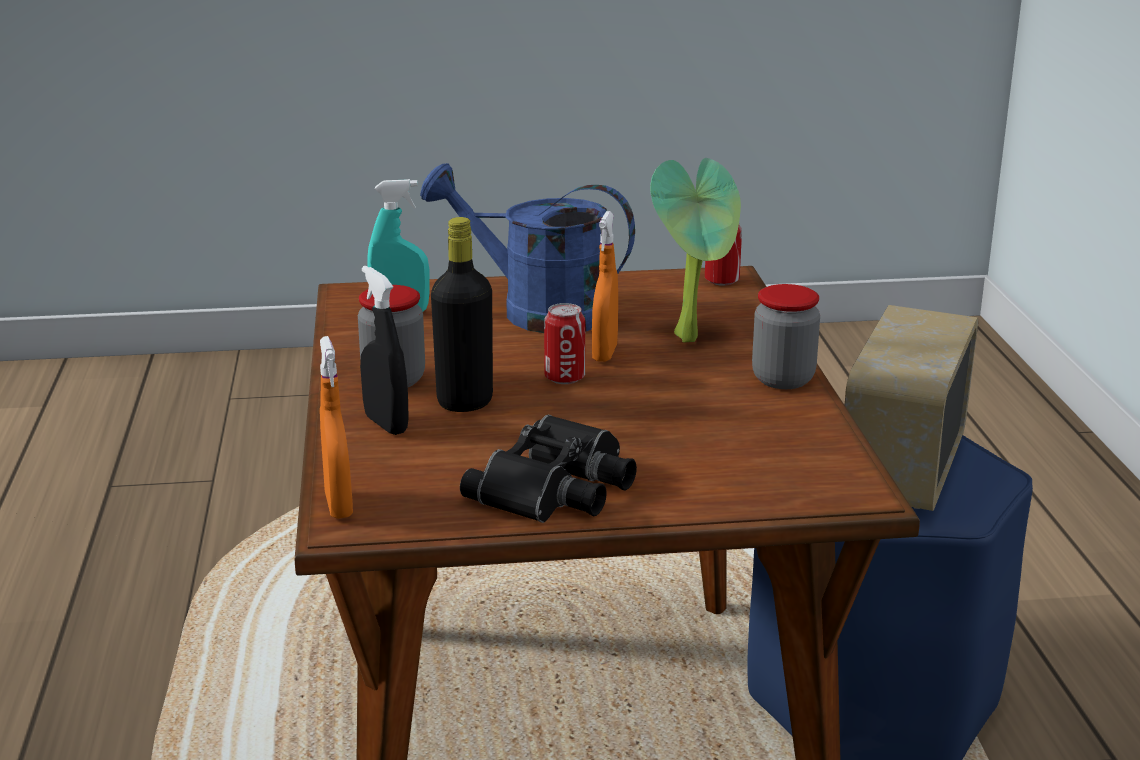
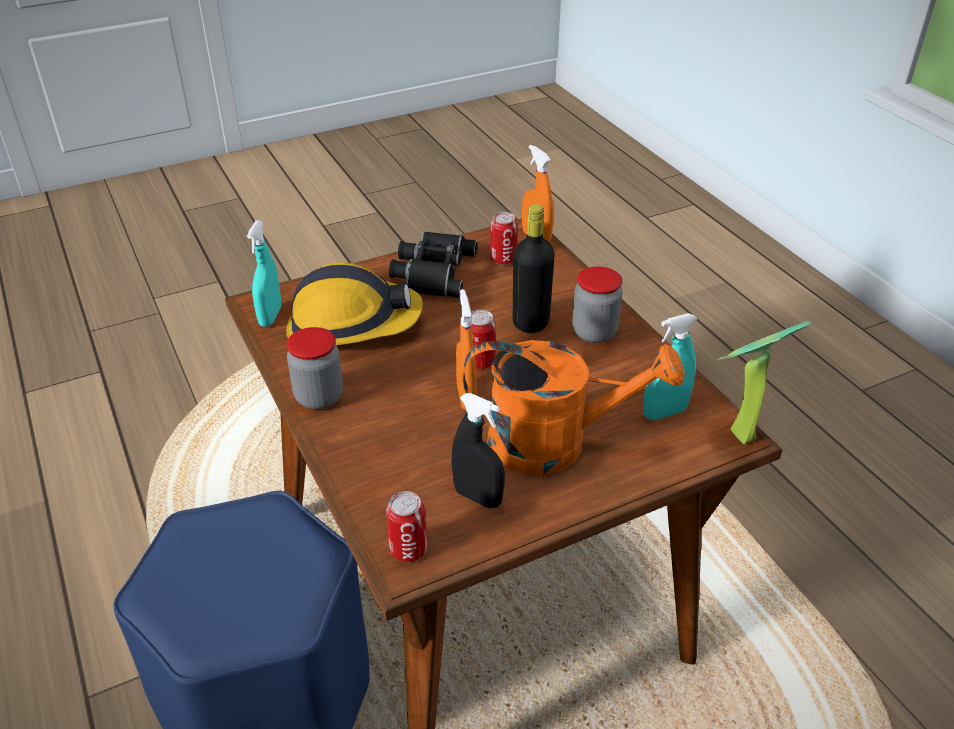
camera: 160 degrees right, 15 degrees up
black spray bottle [360,266,409,435] -> black spray bottle moved to [451,393,505,509]
blue watering can [420,163,635,333] -> orange watering can [462,340,685,475]
potted plant [650,158,741,343] -> potted plant moved to [717,321,811,444]
radio [845,305,978,511] -> none
none -> turquoise spray bottle [247,220,282,327]
none -> hard hat [286,262,423,345]
none -> can [490,212,518,265]

